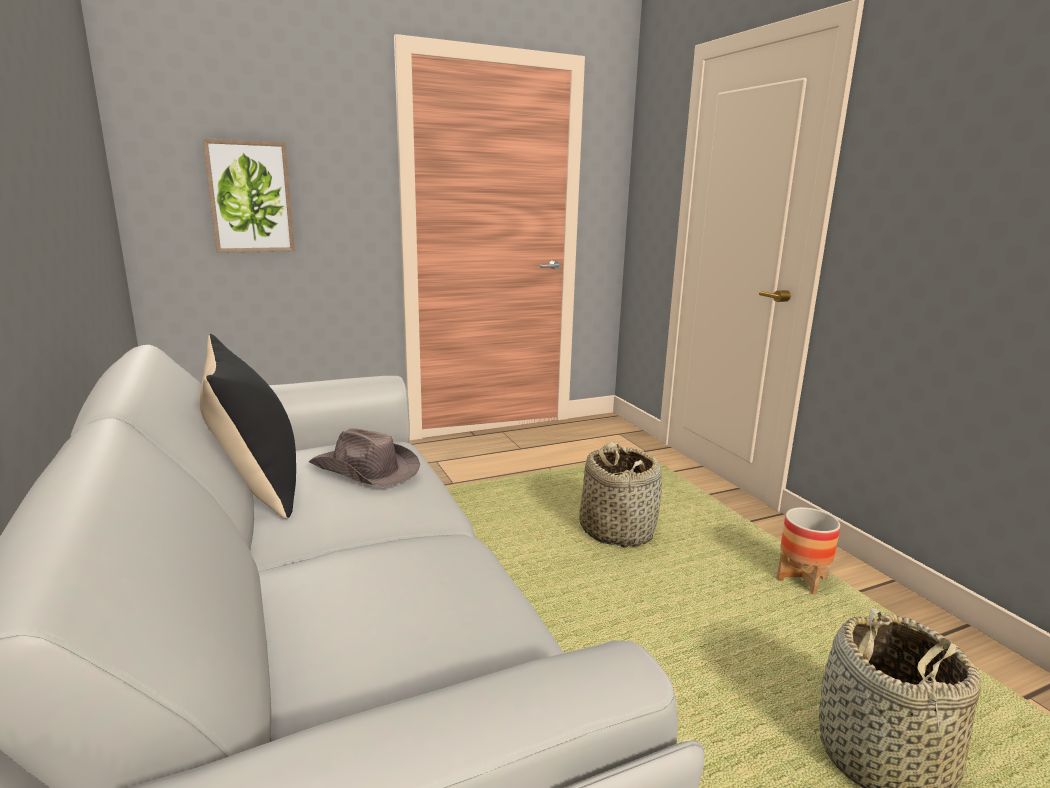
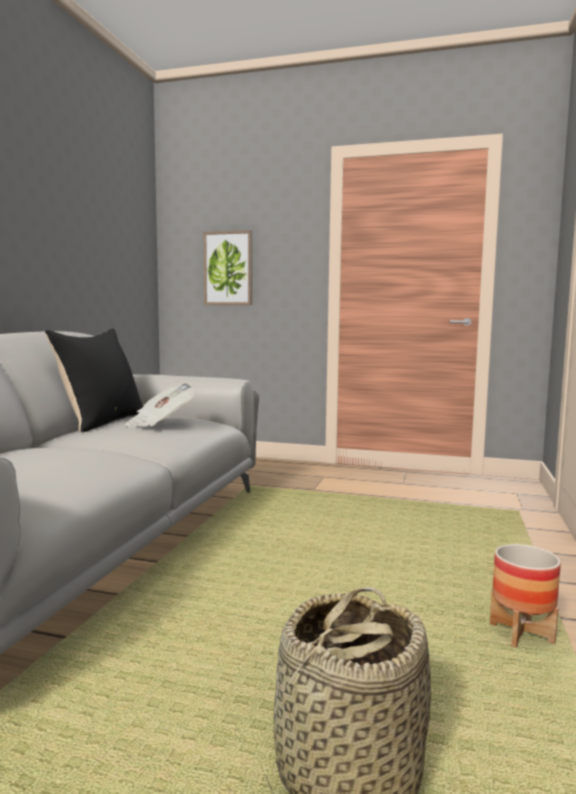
camera: 40 degrees right, 10 degrees down
brown hat [309,428,420,488] -> newspaper [125,383,195,427]
basket [579,442,662,548] -> none

